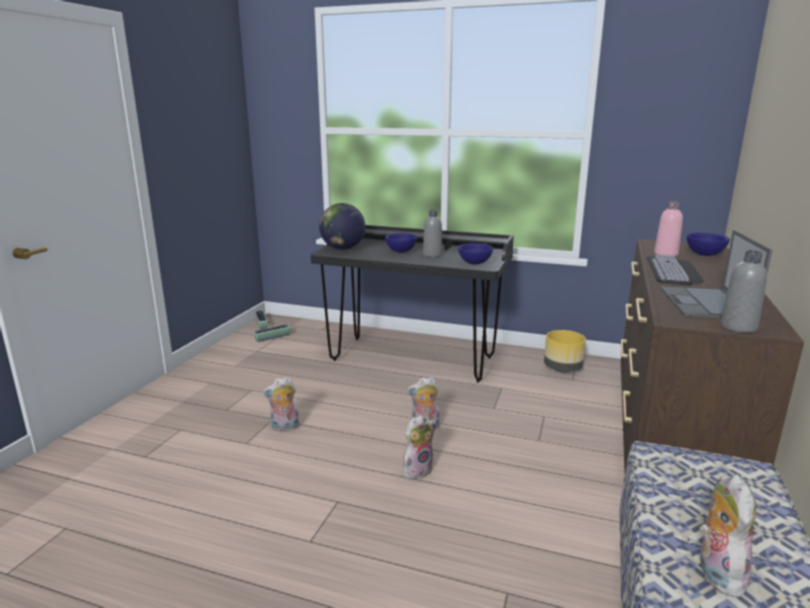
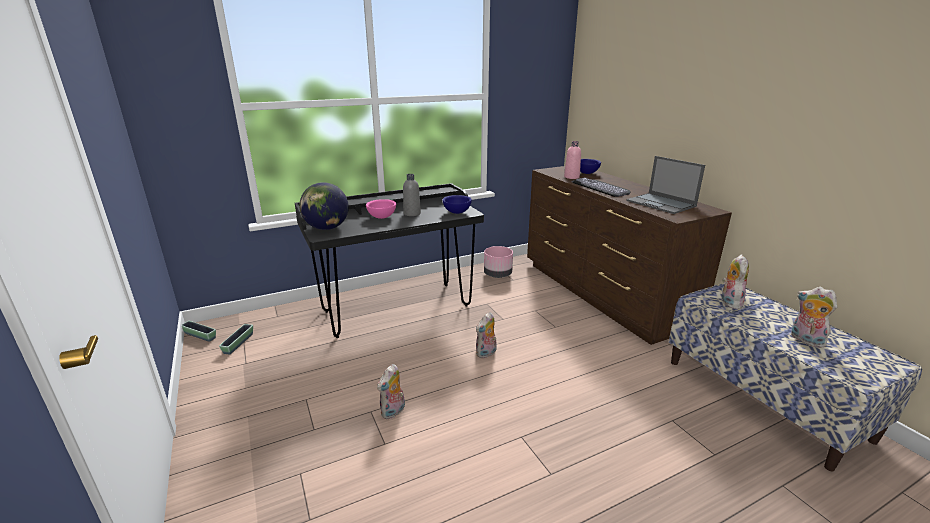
camera: 45 degrees left, 5 degrees up
blue bowl [385,233,417,253] -> pink bowl [366,199,396,219]
plush toy [403,415,436,479] -> plush toy moved to [722,254,749,310]
yellow planter [544,330,586,372] -> pink planter [484,246,513,278]
grey bottle [720,250,767,333] -> none

